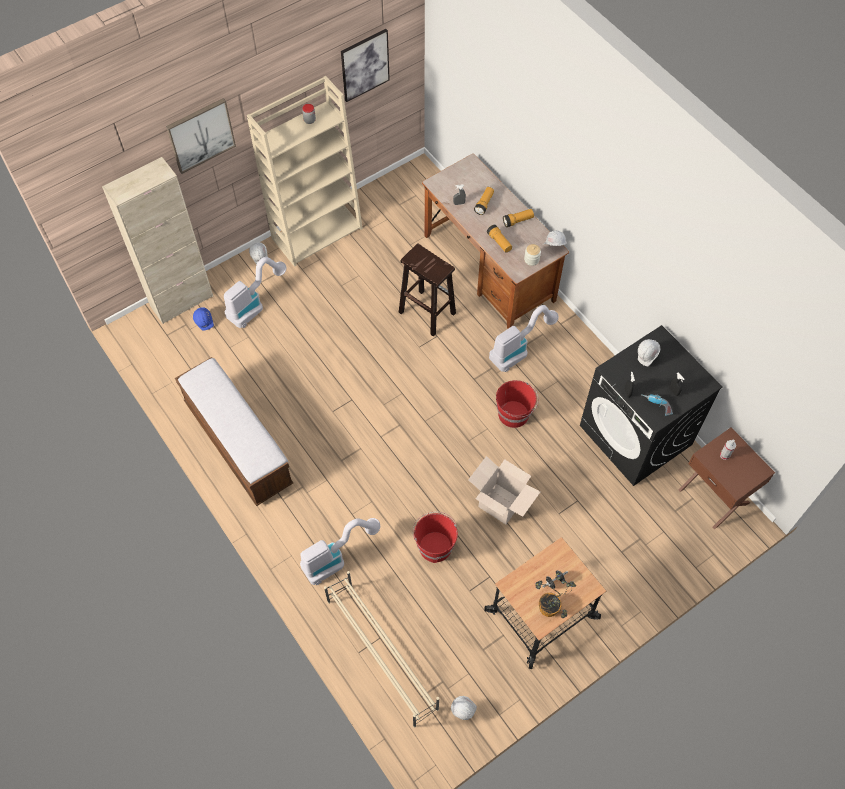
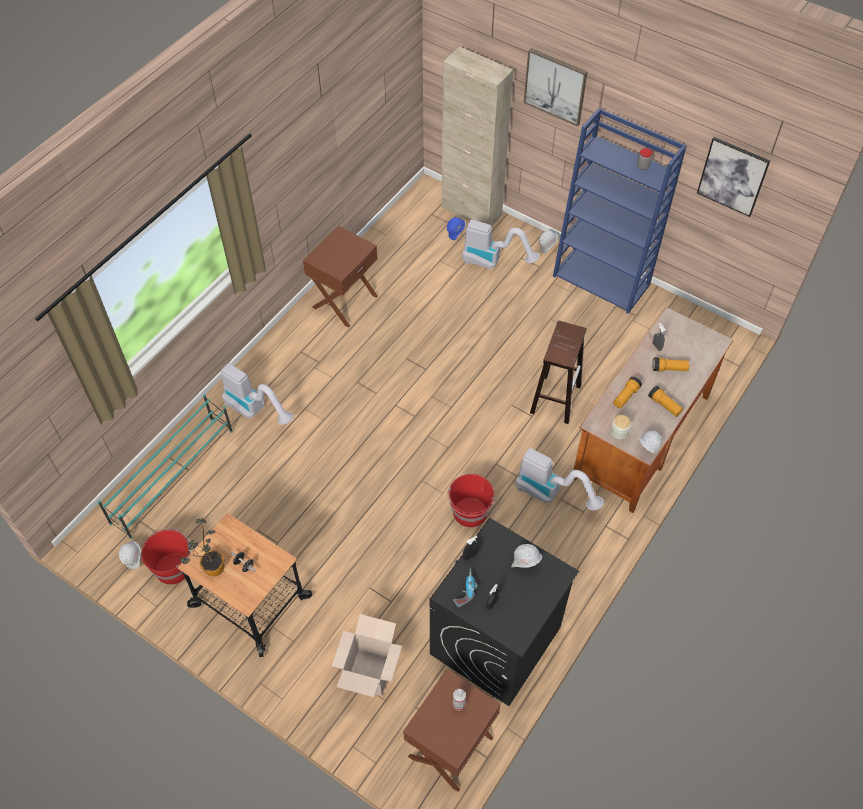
camera: 70 degrees right, 5 degrees down
bench [175,357,293,506] -> brown nightstand [303,226,378,327]
beige bookcase [247,76,363,267] -> blue bookcase [553,108,687,314]
beige shoe rack [324,571,439,728] -> turquoise shoe rack [98,394,233,539]
red bucket [413,512,458,563] -> red bucket moved to [141,528,191,585]
cardboard box [468,456,540,524] -> cardboard box moved to [332,614,402,697]

